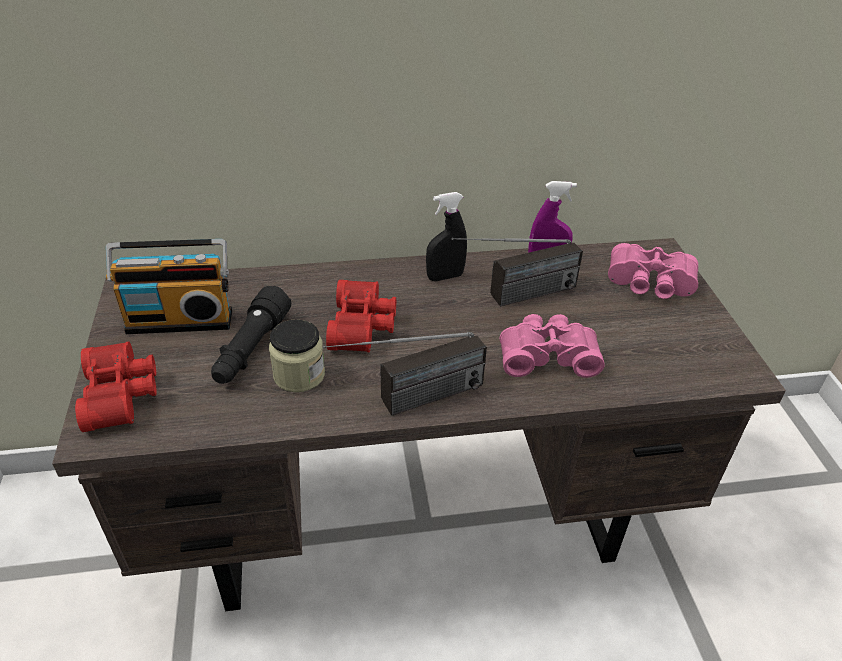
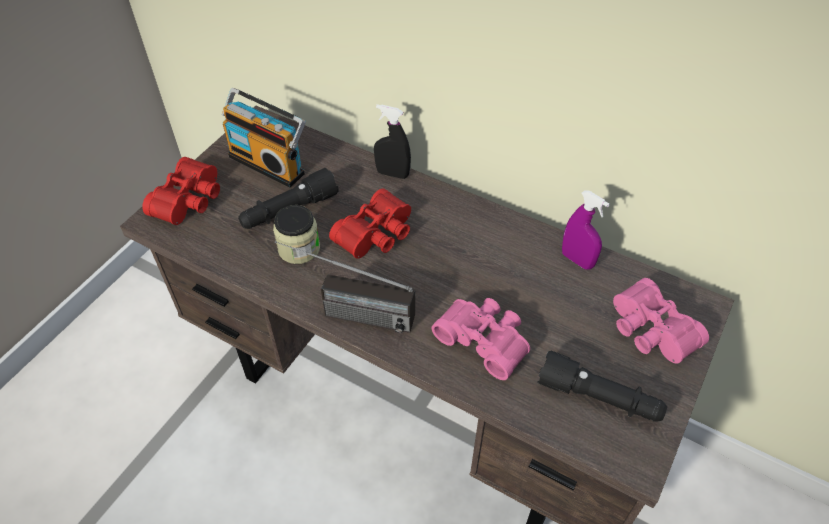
camera: 40 degrees right, 10 degrees up
black spray bottle [426,192,467,281] -> black spray bottle moved to [374,104,411,179]
radio [451,238,583,307] -> none
none -> black flashlight [537,350,667,422]

